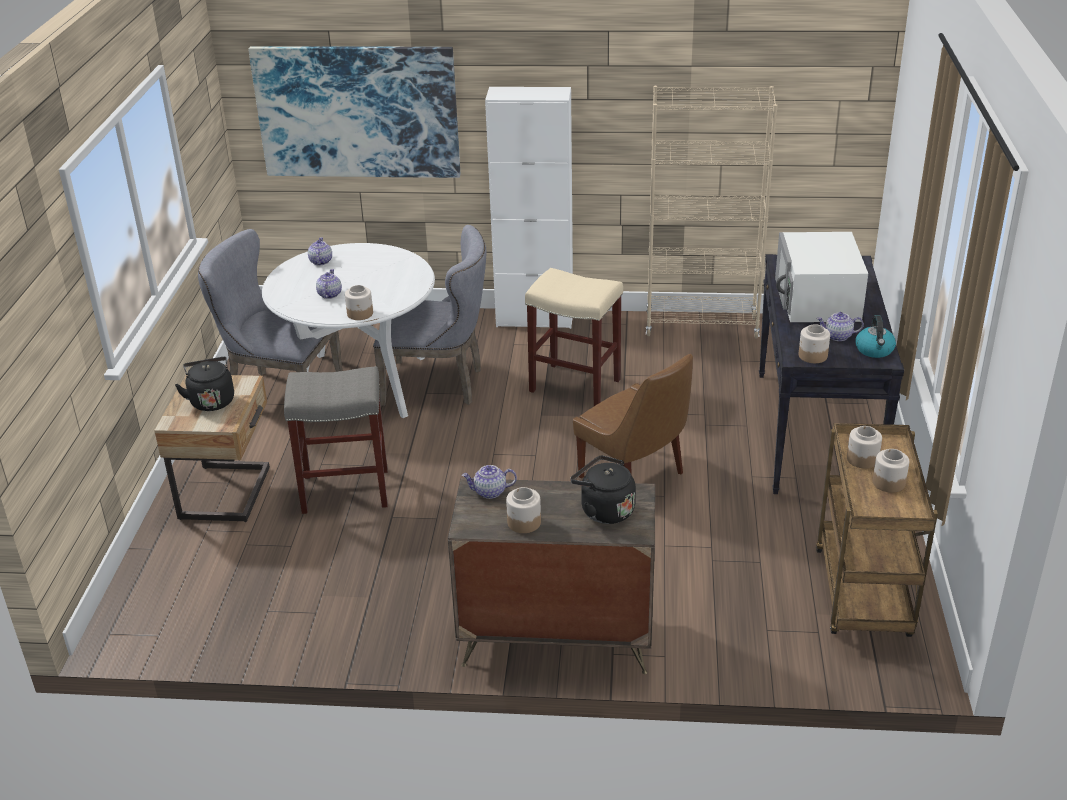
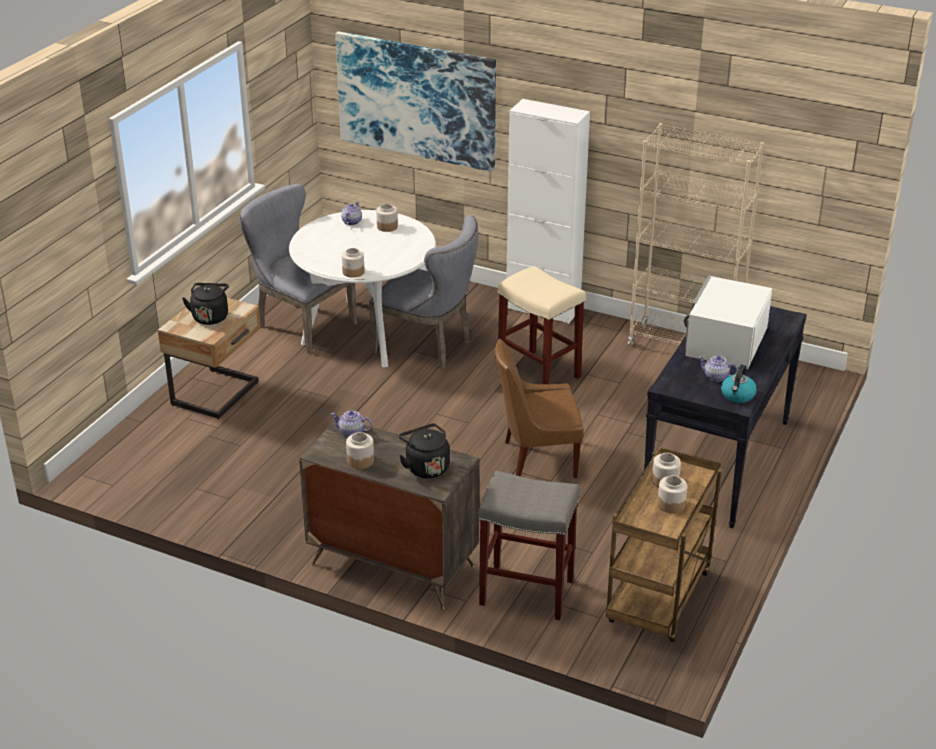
camera: 20 degrees right, 0 degrees up
grey stool [284,366,388,514] -> grey stool moved to [478,471,580,620]
teapot [316,269,342,299] -> none
brown chair [573,354,693,478] -> brown chair turned 105 degrees clockwise [495,339,584,478]
jar [799,324,830,363] -> jar moved to [376,204,398,232]

